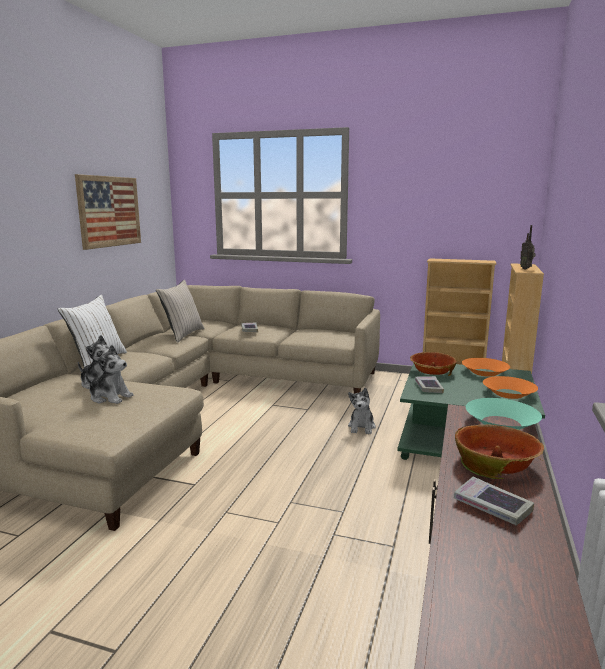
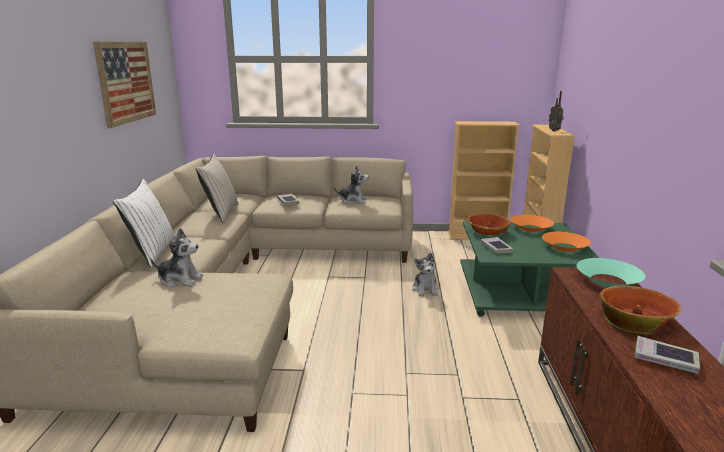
camera: 15 degrees left, 5 degrees up
plush toy [85,345,133,404] -> plush toy moved to [334,165,369,204]

